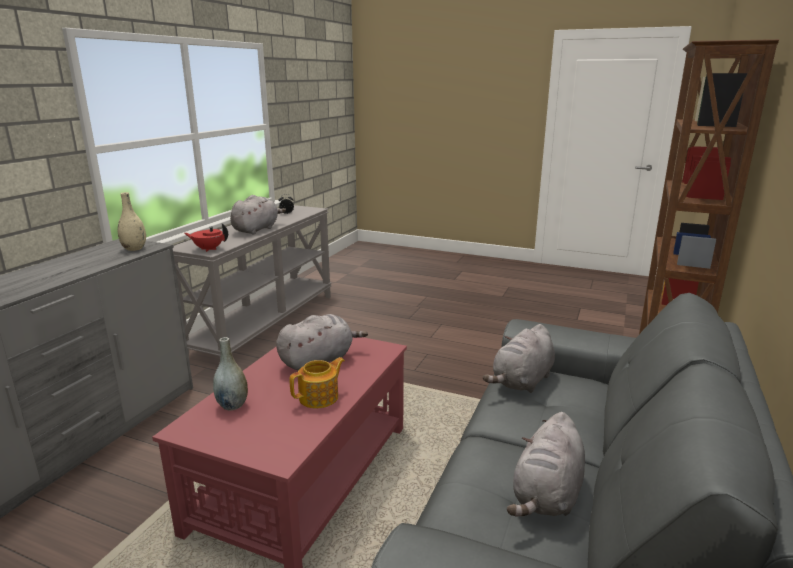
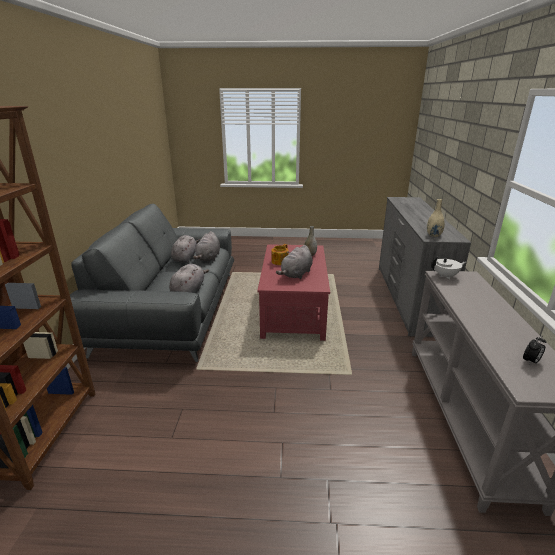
camera: 160 degrees right, 5 degrees up
red teapot [184,223,228,252] -> white teapot [431,256,466,279]
grey plush toy [230,195,286,234] -> grey plush toy moved to [193,231,220,261]

